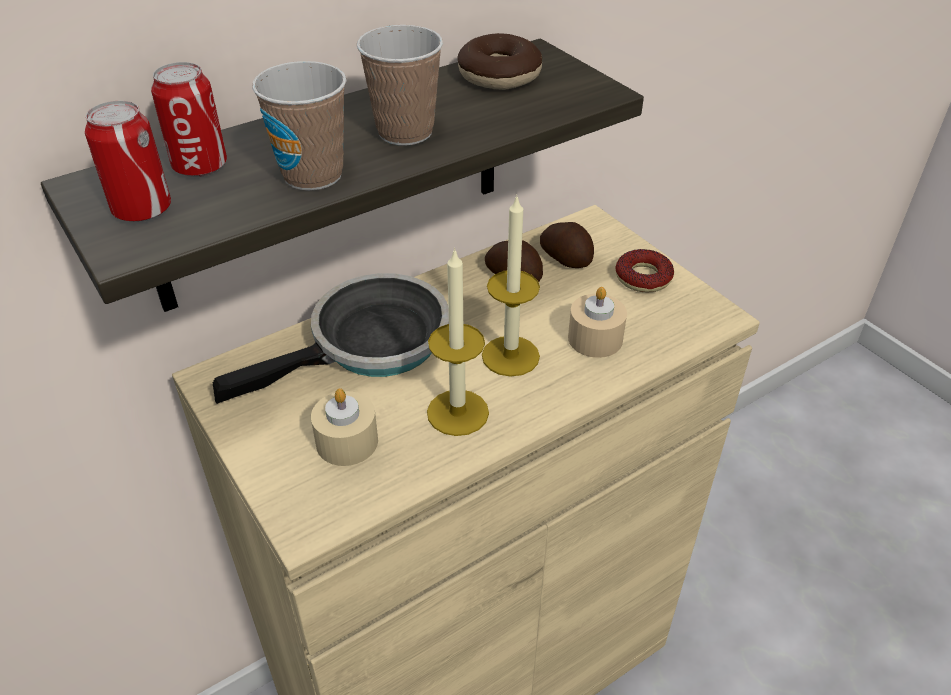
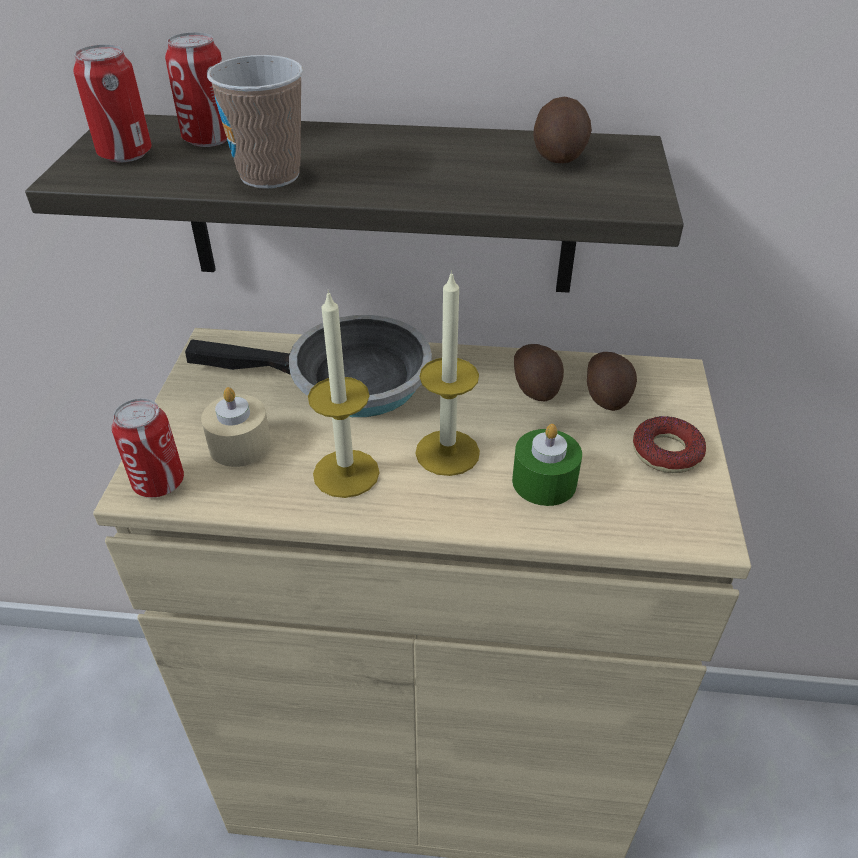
camera: 40 degrees right, 0 degrees up
cup [357,25,443,146] -> none
donut [457,33,542,90] -> potato [533,97,592,163]
beige candle [568,287,627,358] -> green candle [512,424,582,506]
none -> can [112,398,184,498]

